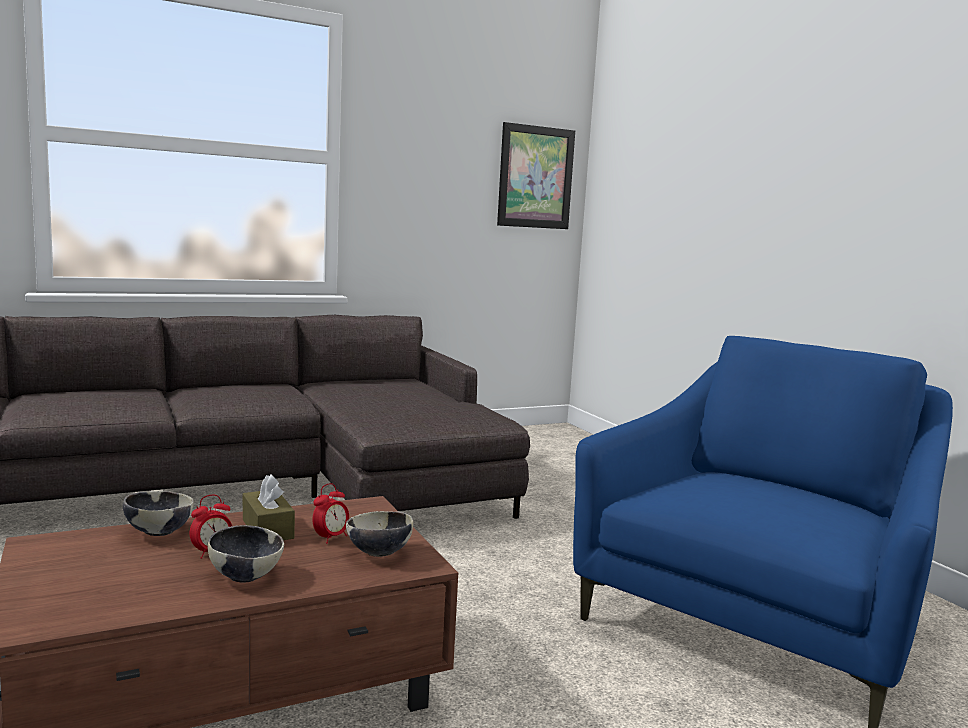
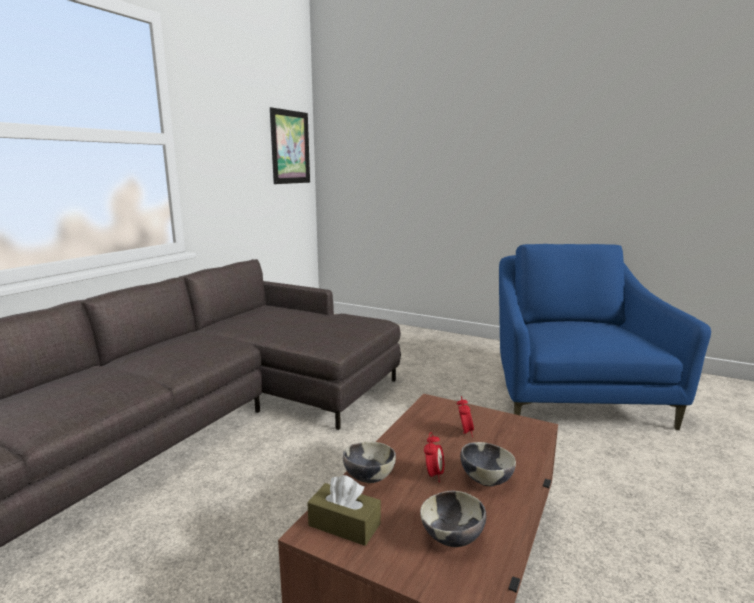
camera: 35 degrees left, 5 degrees up
brown tissue box [243,474,295,540] -> brown tissue box moved to [307,475,381,546]
bowl [346,511,413,557] -> bowl moved to [420,491,486,547]

